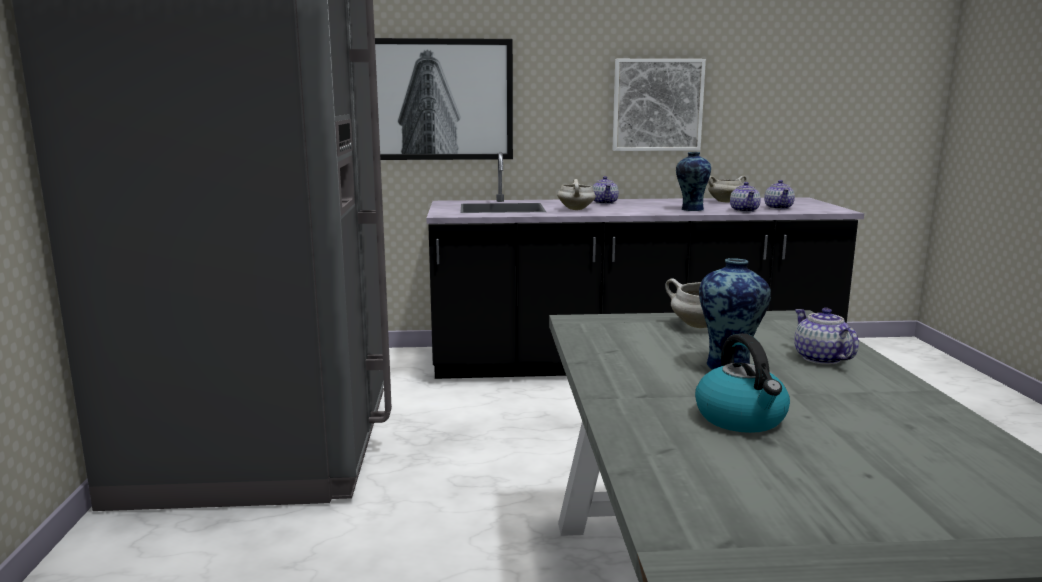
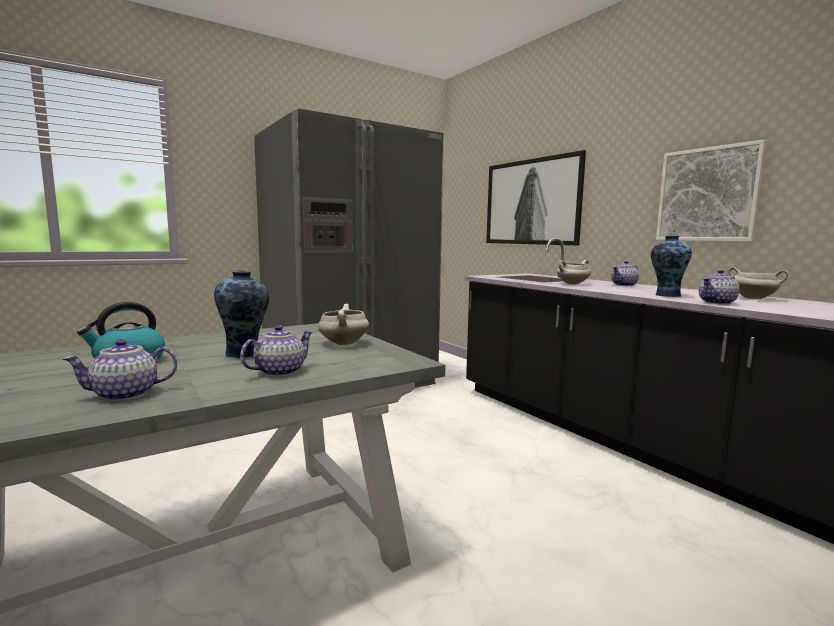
camera: 60 degrees right, 5 degrees down
teapot [764,180,795,209] -> teapot moved to [63,339,178,401]

